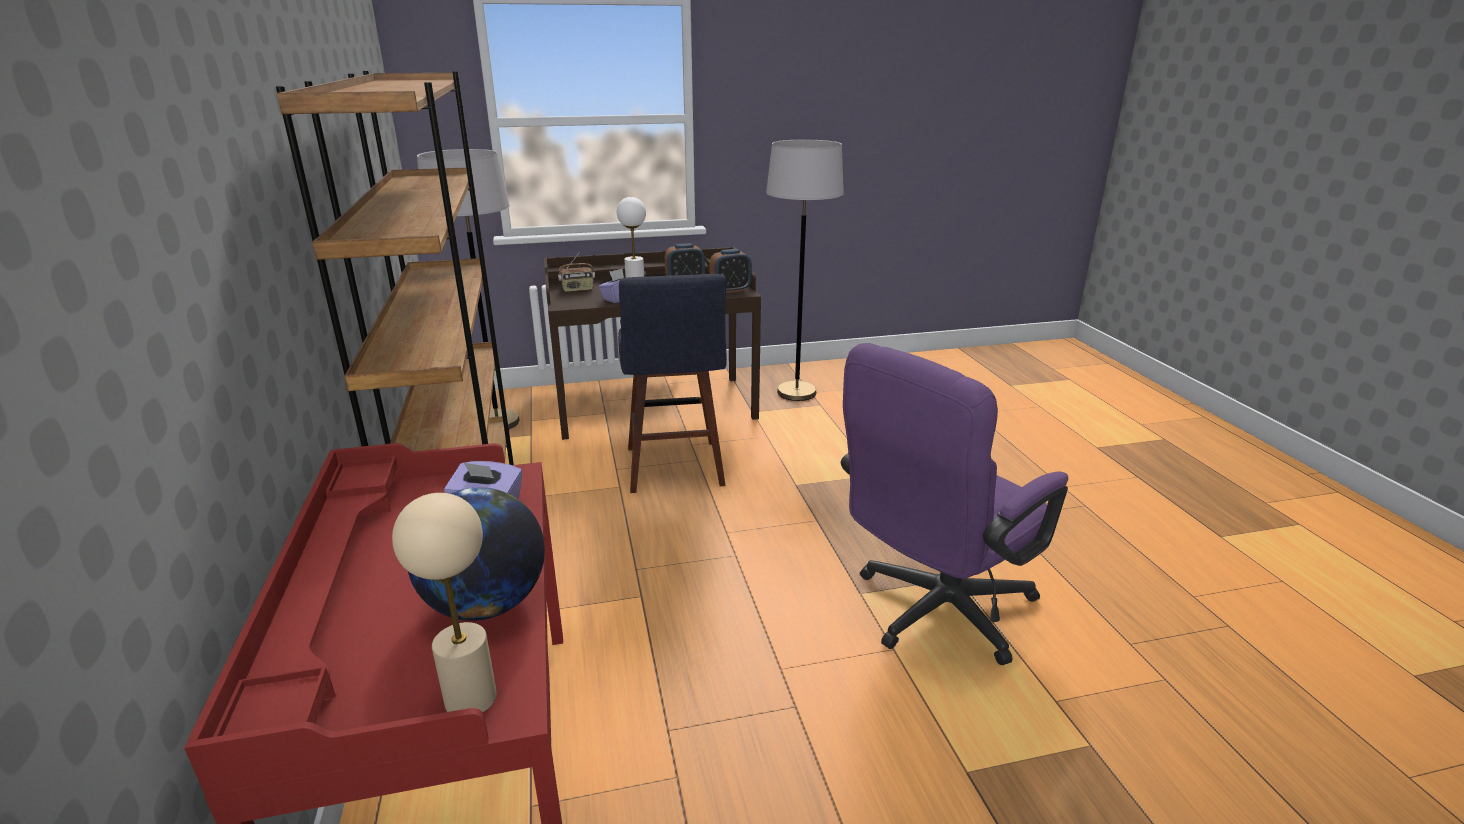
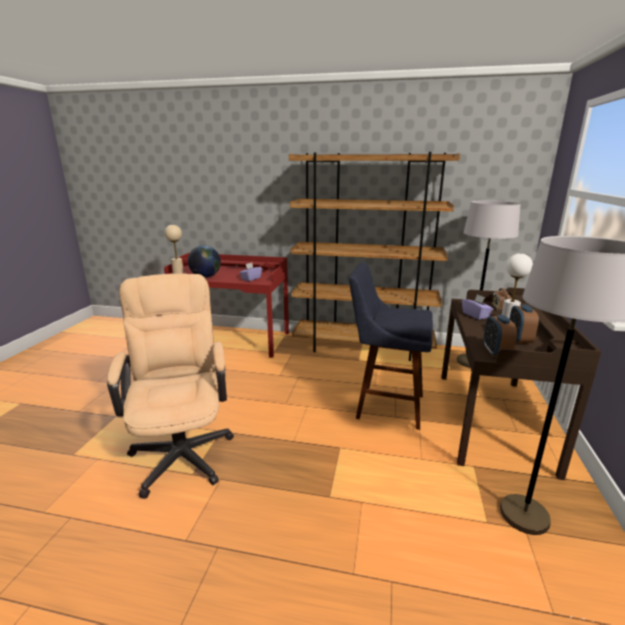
camera: 115 degrees right, 5 degrees down
purple office chair [841,343,1068,665] -> beige office chair [107,274,234,499]

